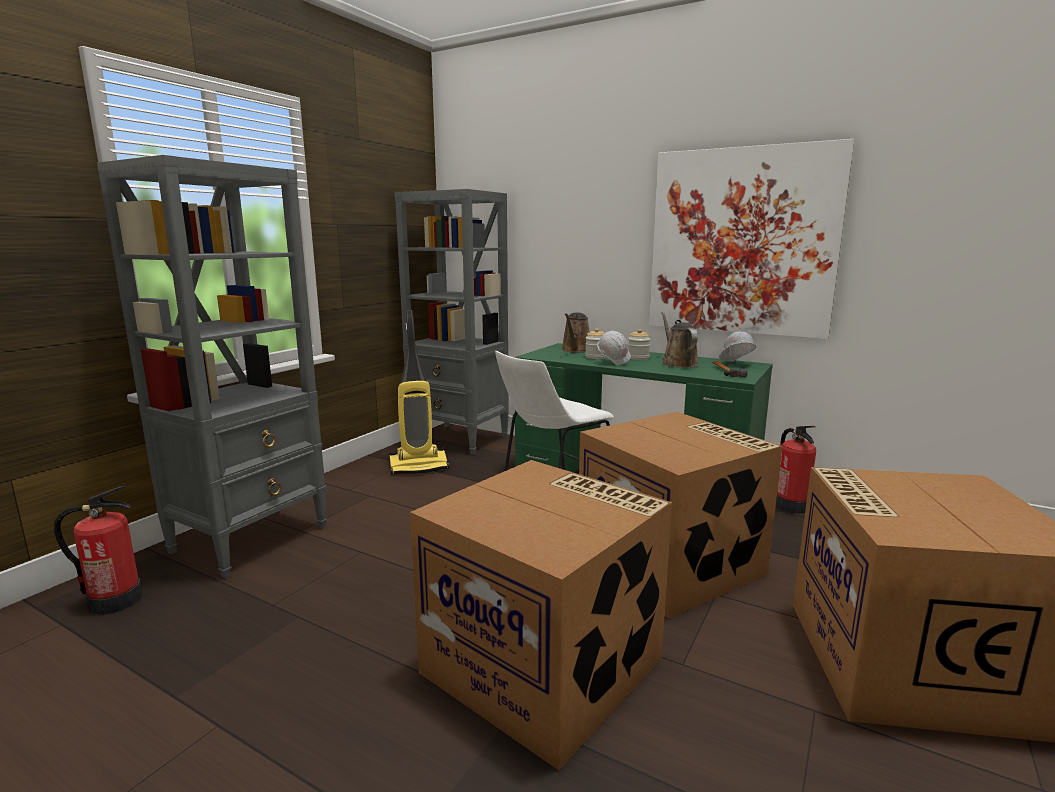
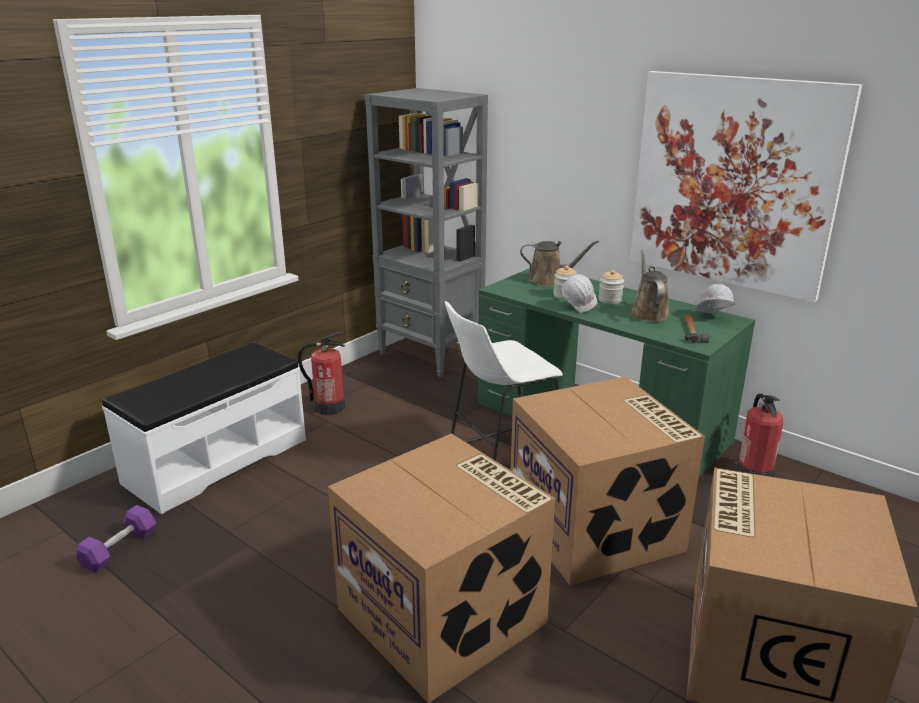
camera: 10 degrees right, 10 degrees up
fire extinguisher [54,485,143,615] -> fire extinguisher moved to [298,331,345,415]
grey bookcase [97,155,327,578] -> white bench [102,342,306,514]
vacuum cleaner [389,310,449,475] -> none
brown watering can [561,313,590,352] -> brown watering can turned 105 degrees counterclockwise [520,240,599,286]
none -> purple dumbbell [75,505,156,573]

